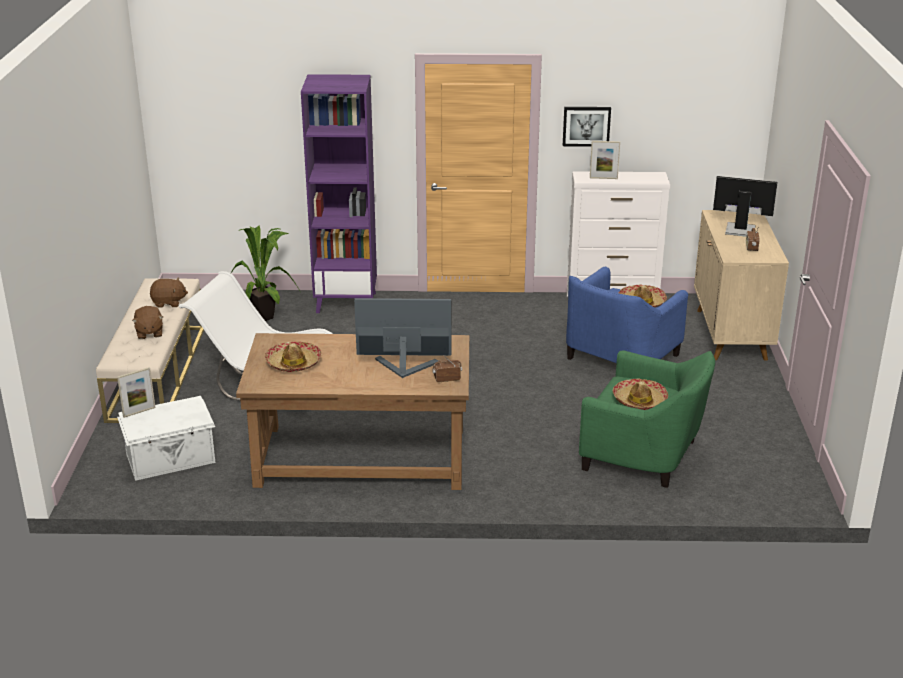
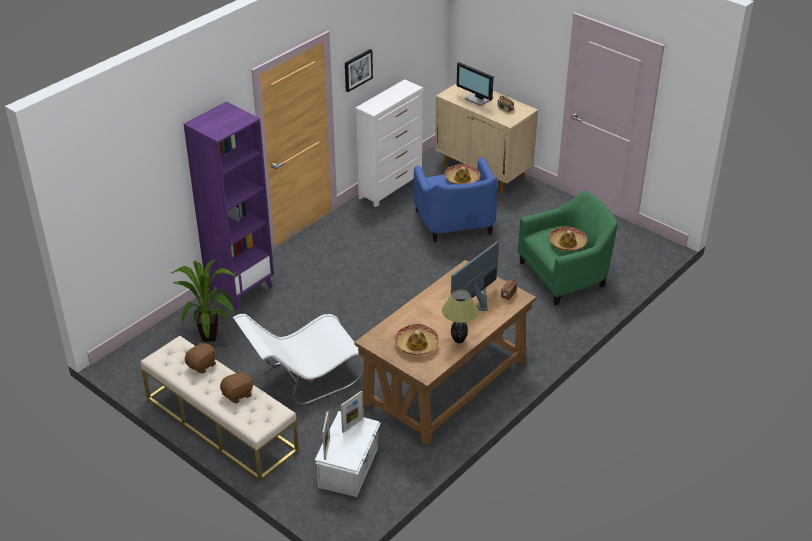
camera: 50 degrees left, 10 degrees up
brown plush toy [132,306,163,339] -> brown plush toy turned 60 degrees counterclockwise [220,370,254,403]
picture frame [590,141,620,179] -> picture frame moved to [341,391,363,433]
monitor [713,176,778,237] -> monitor turned 105 degrees counterclockwise [457,62,494,106]
none -> table lamp [442,290,478,343]

